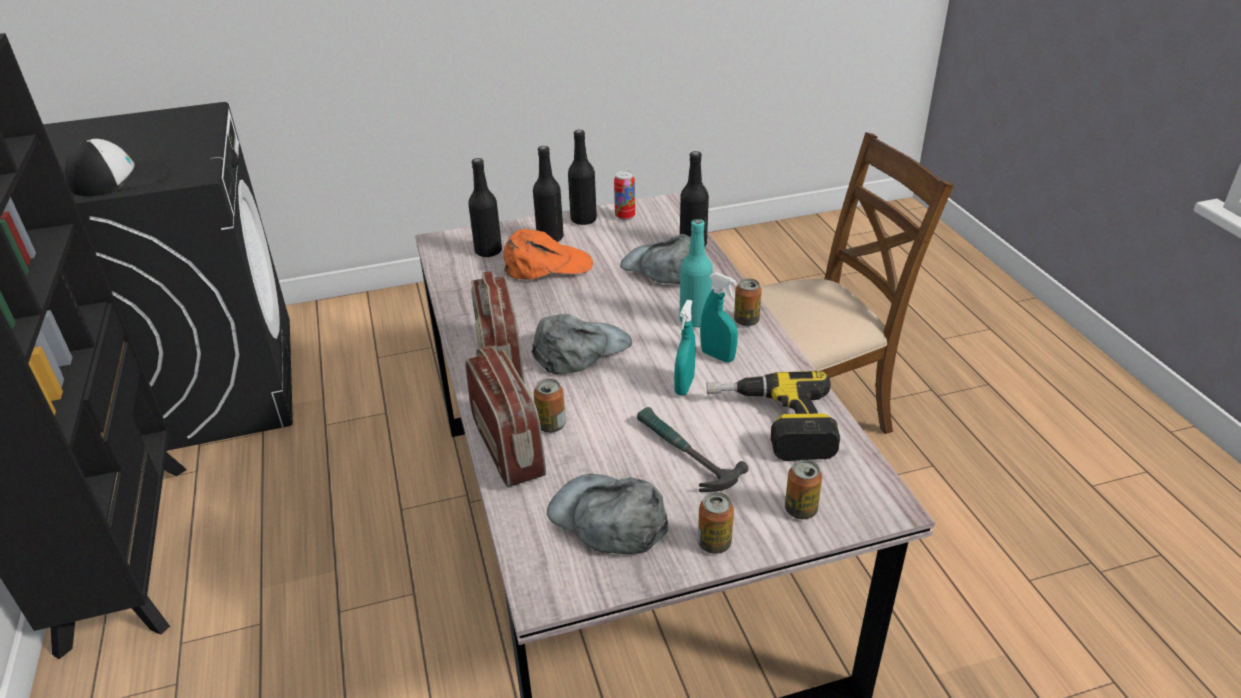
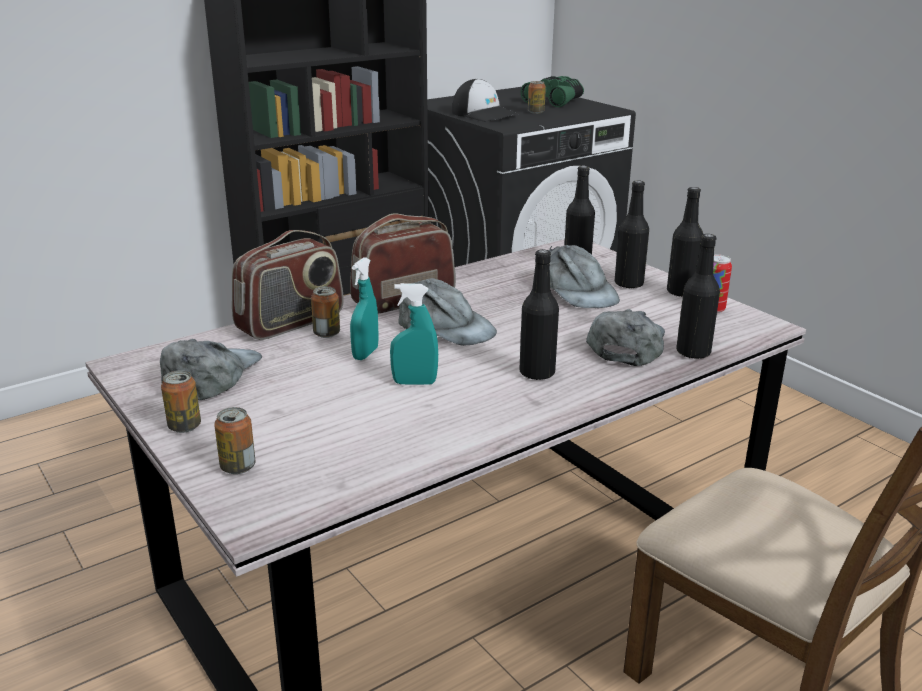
camera: 70 degrees right, 10 degrees down
orange cap [503,229,593,280] -> grey cap [548,245,620,308]
hammer [637,407,748,492] -> none
turquoise bottle [680,219,712,328] -> black bottle [519,249,559,380]
turquoise spray bottle [700,272,738,362] -> turquoise spray bottle moved to [350,257,379,360]
power drill [707,371,840,461] -> none
can [734,278,762,326] -> can moved to [528,81,546,114]
none -> green binoculars [521,76,584,107]

